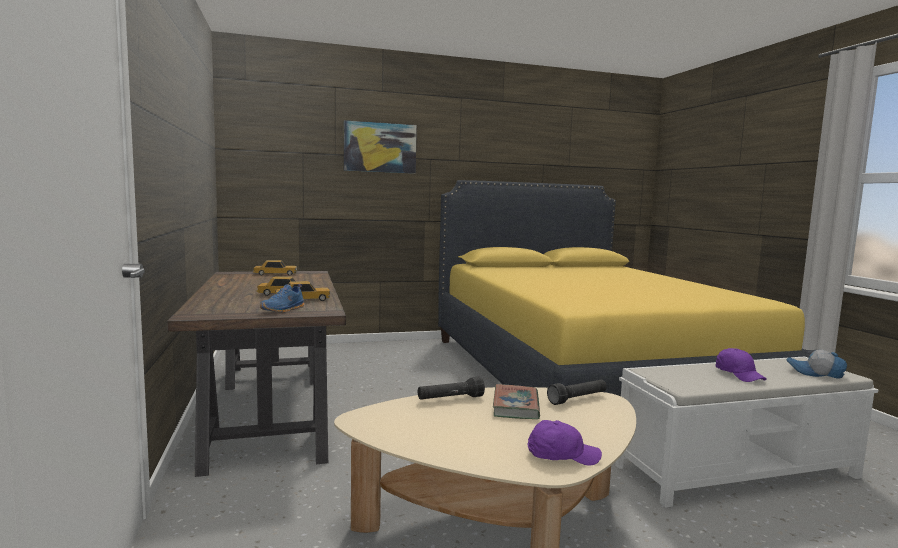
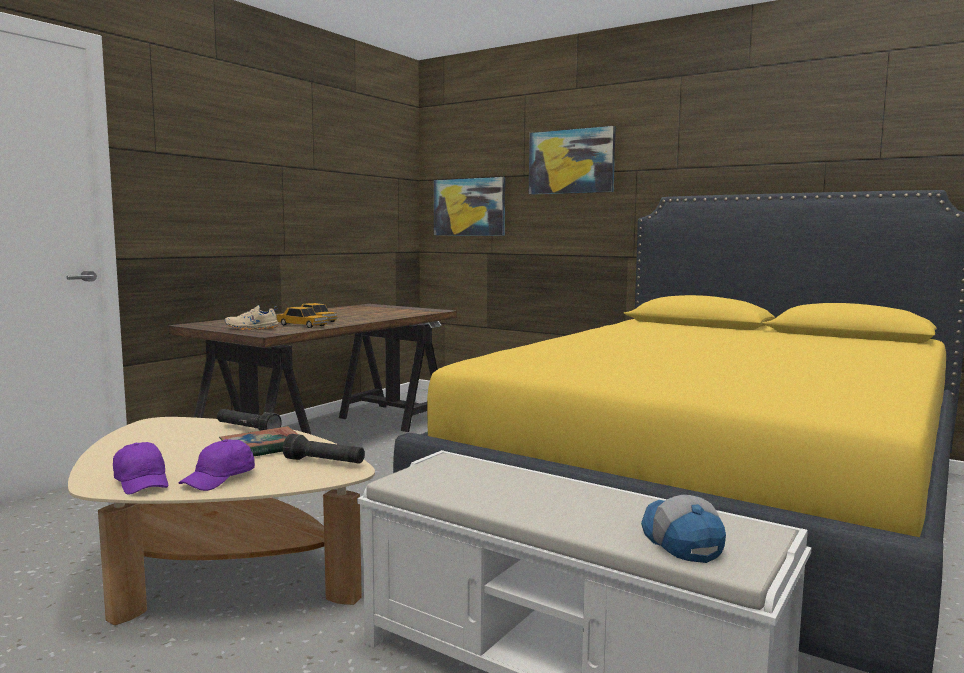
camera: 50 degrees right, 0 degrees up
toy car [253,260,297,276] -> none
blue shoe [260,284,304,312] -> beige shoe [225,305,279,330]
purple cap [715,348,767,382] -> purple cap moved to [179,439,255,491]
none -> picture [434,177,505,236]

